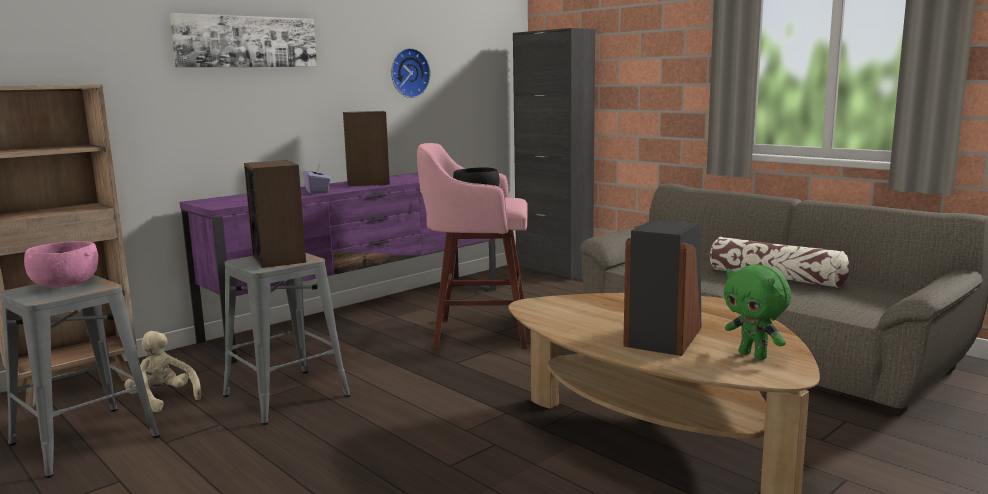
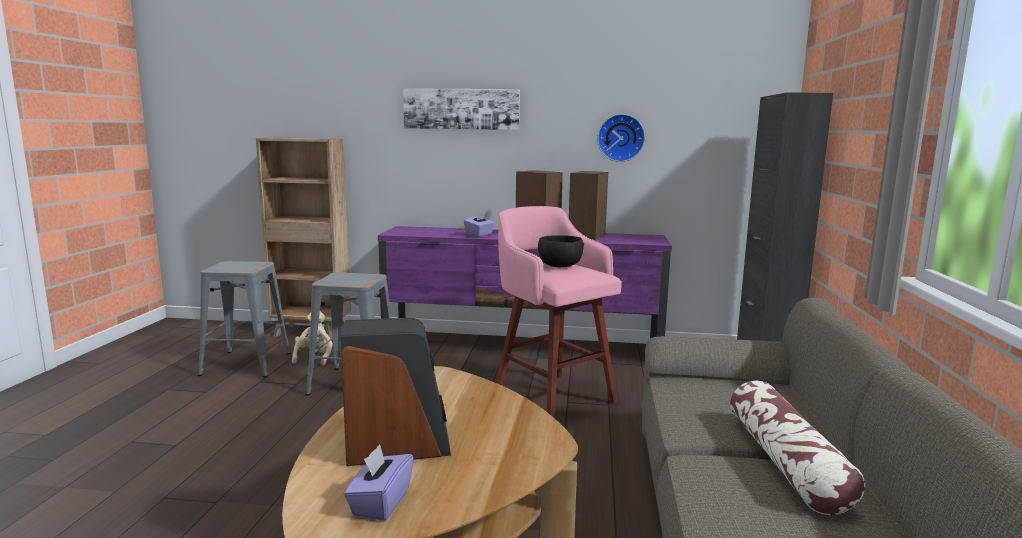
camera: 50 degrees right, 0 degrees up
pink bowl [24,241,98,288] -> none
speaker [244,160,306,268] -> speaker moved to [569,171,608,240]
green plush toy [724,265,792,360] -> purple tissue box [344,444,413,521]

